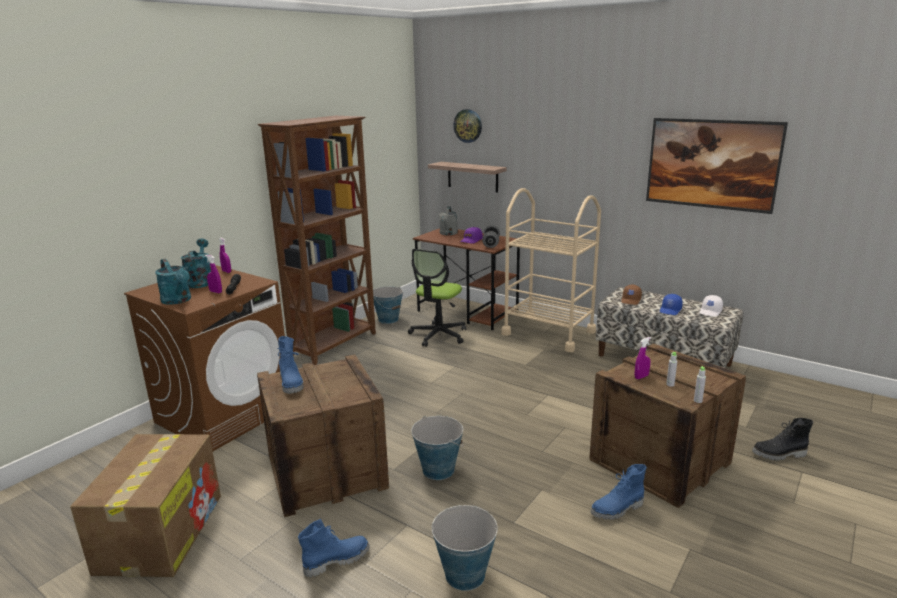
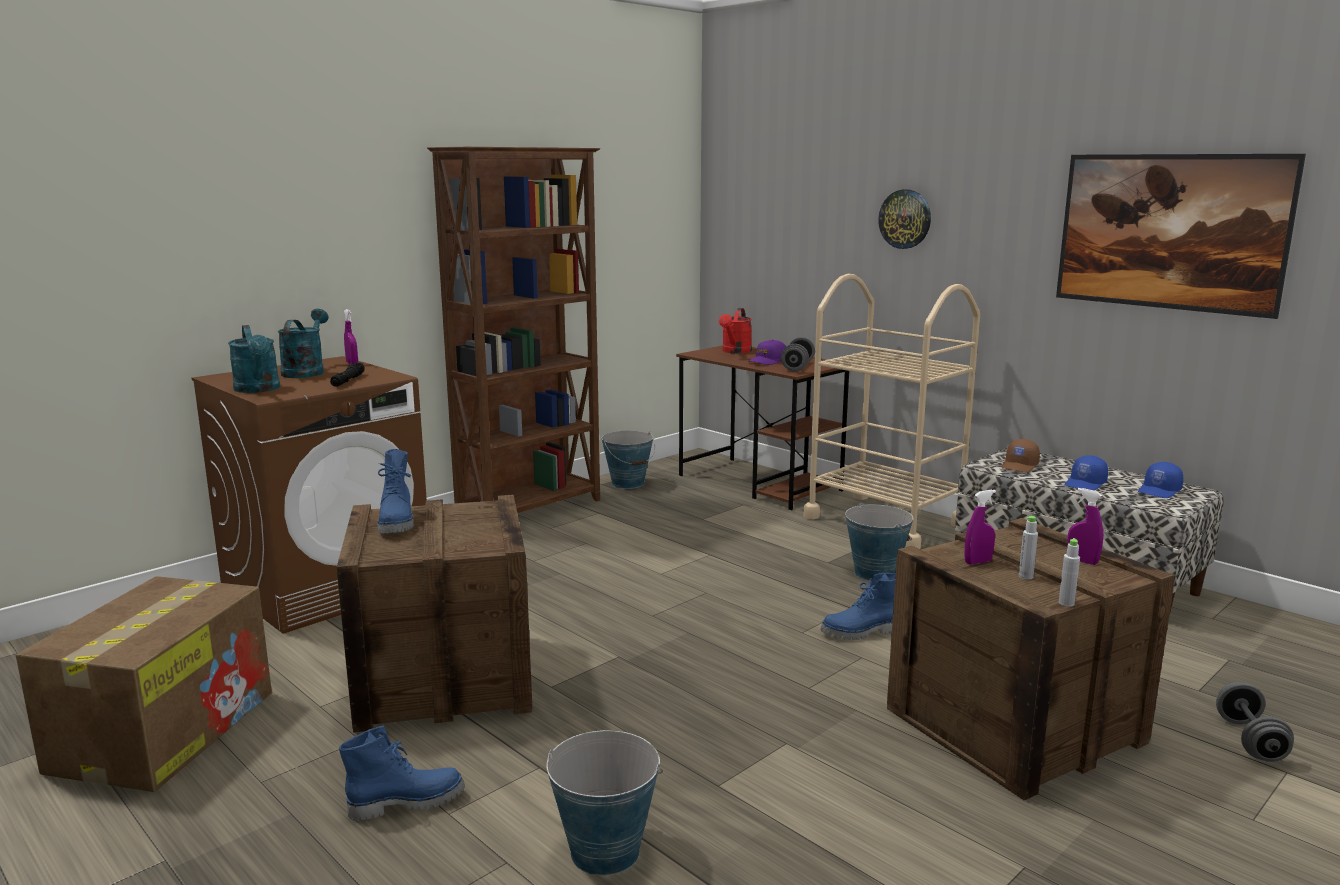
camera: 10 degrees right, 5 degrees down
purple spray bottle [205,255,222,293] -> purple spray bottle moved to [1067,488,1103,565]
office chair [408,249,466,347] -> none
bucket [411,416,464,480] -> bucket moved to [845,503,913,582]
shelf [428,162,507,192] -> none
grey watering can [439,206,458,235] -> red watering can [719,308,752,353]
wall clock [453,109,482,143] -> wall clock moved to [878,190,931,249]
blue boot [590,464,647,520] -> blue boot moved to [820,573,896,640]
white cap [700,295,723,317] -> blue cap [1138,462,1183,498]
black boot [752,418,813,461] -> grey dumbbell [1216,682,1294,762]

